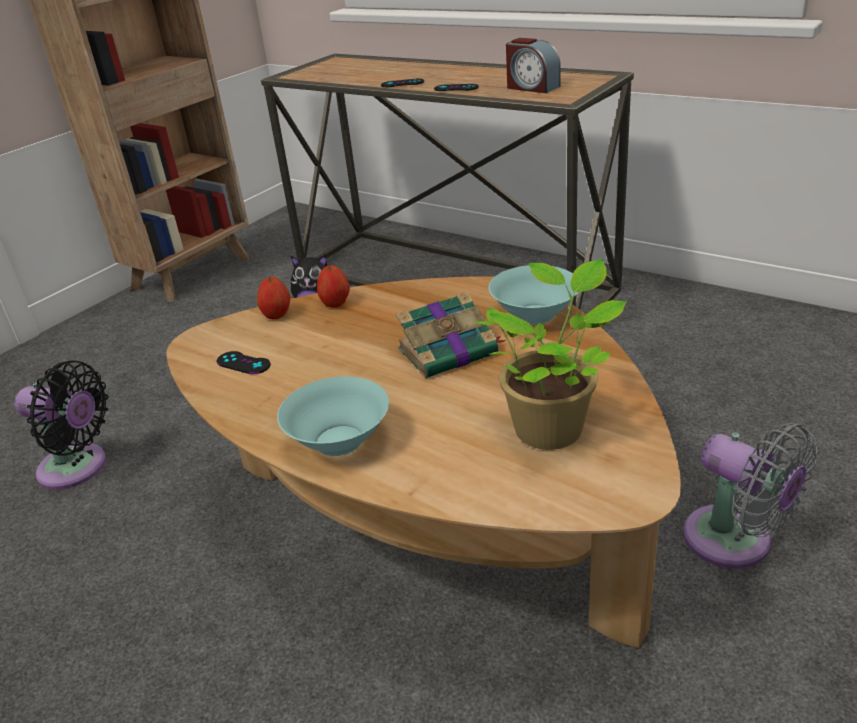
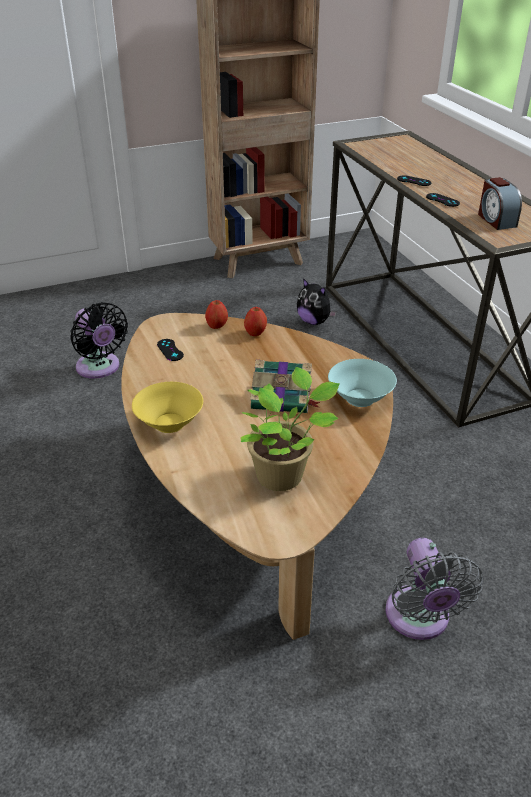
camera: 30 degrees right, 5 degrees up
turquoise bowl [277,376,389,456] -> yellow bowl [132,382,203,433]

